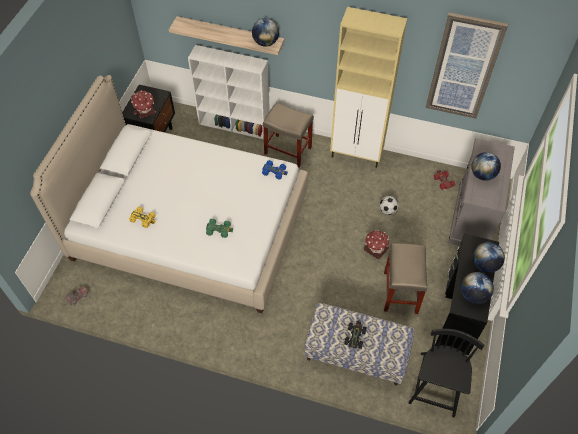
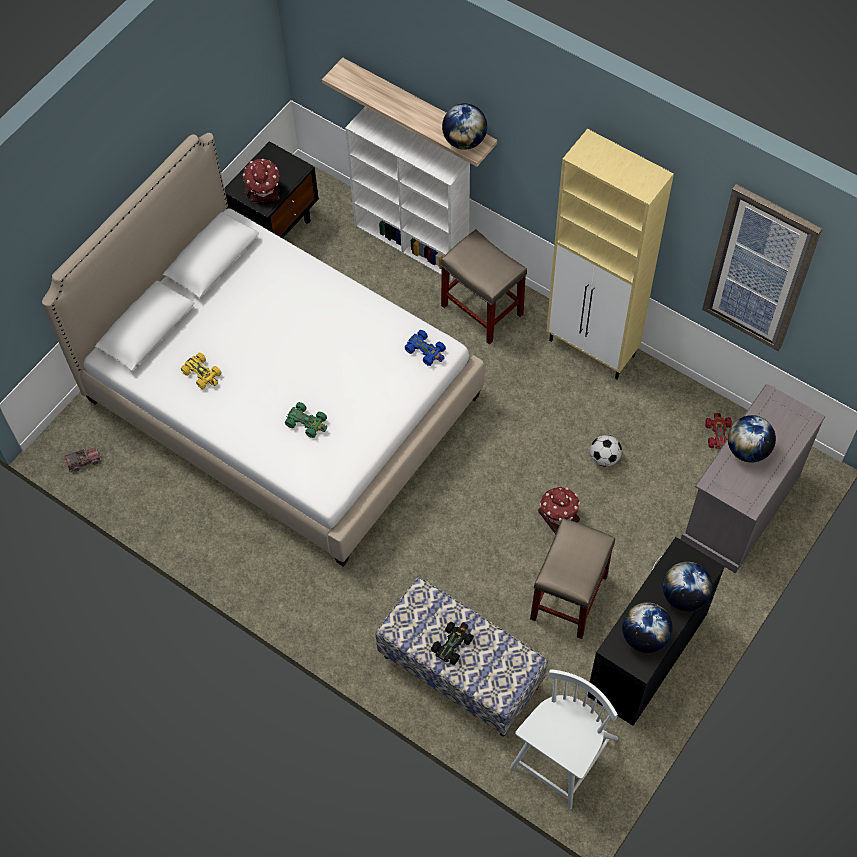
camera: 20 degrees right, 5 degrees up
black chair [409,329,484,418] -> white chair [510,669,618,810]

